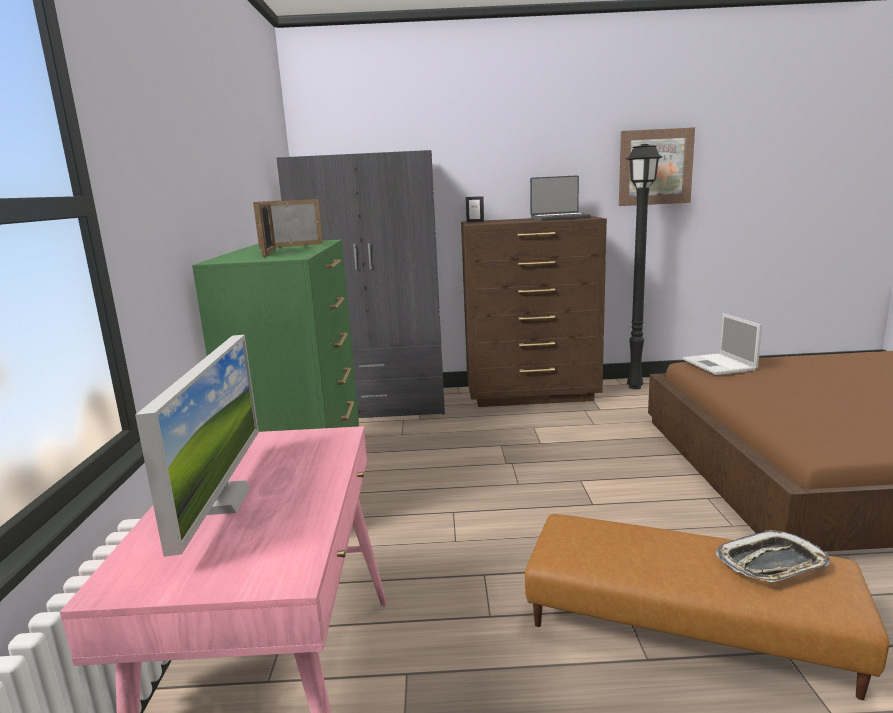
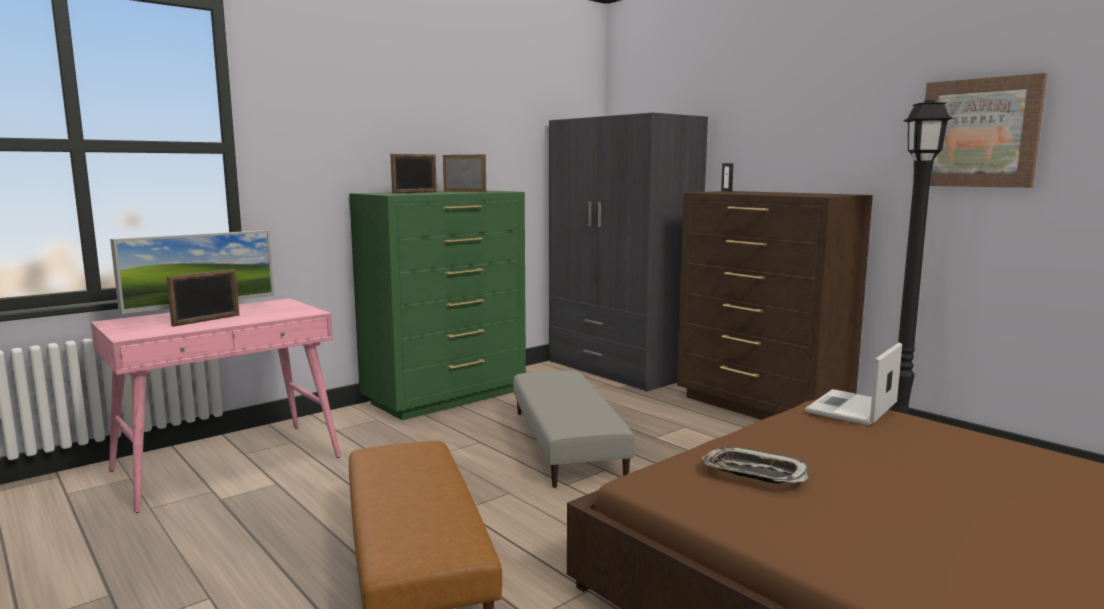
camera: 50 degrees right, 5 degrees down
laptop [530,175,591,221] -> none
tray [716,530,830,582] -> tray moved to [702,447,809,484]
none -> picture frame [167,269,239,327]
none -> grey ottoman [513,370,635,488]

